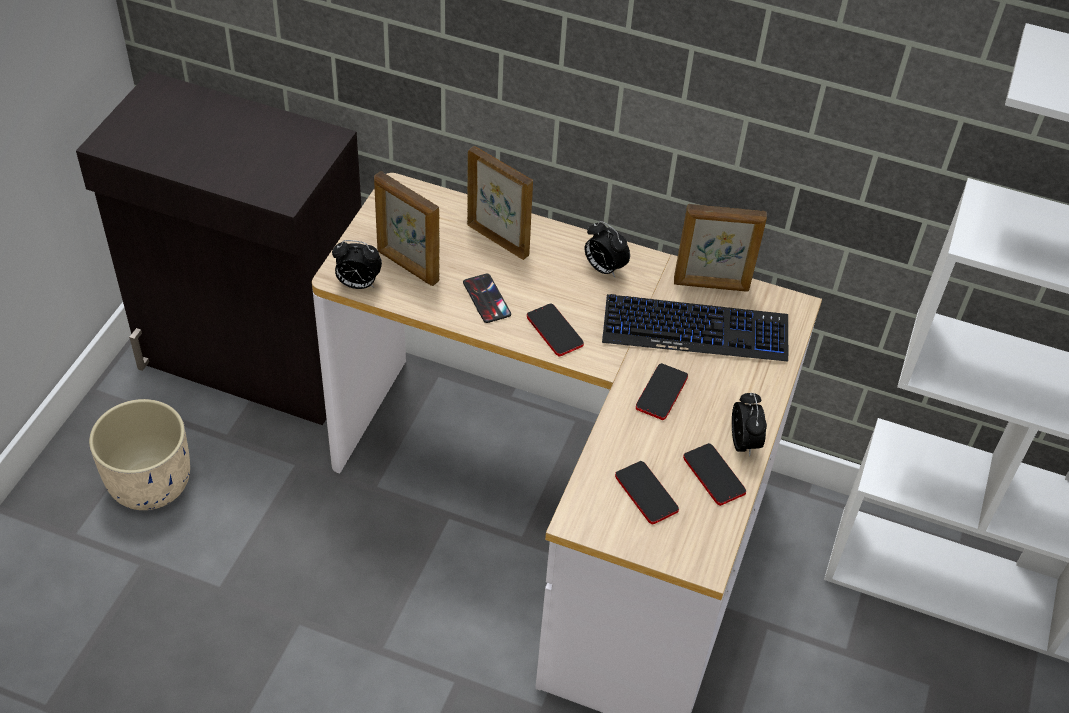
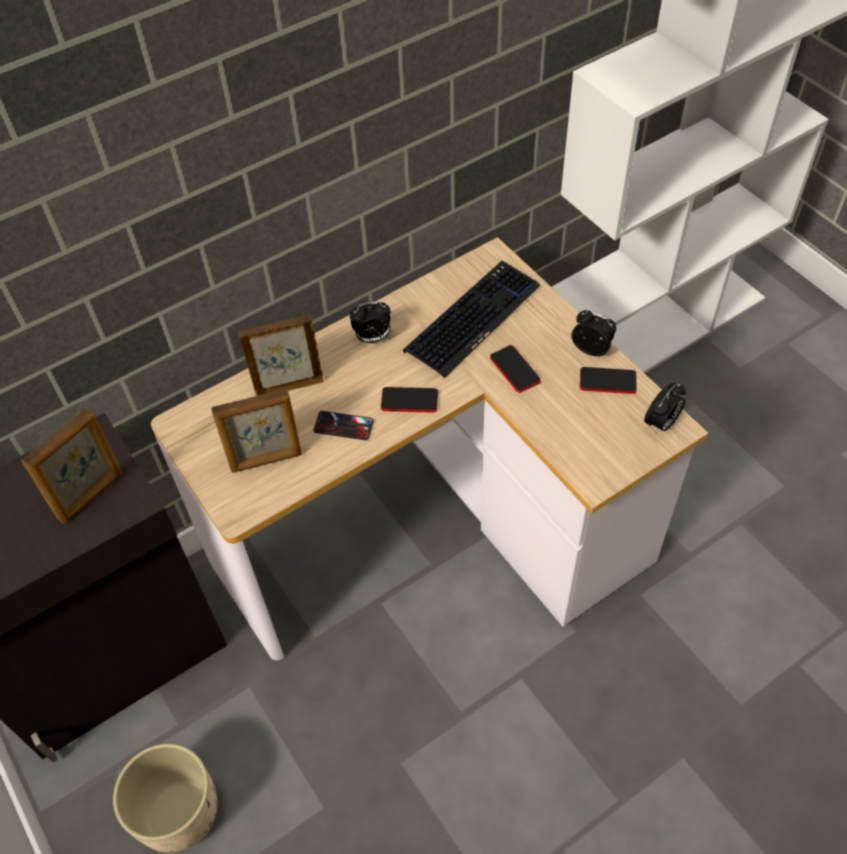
camera: 50 degrees left, 5 degrees up
alarm clock [332,240,382,289] -> alarm clock moved to [644,383,686,433]
phone [615,461,679,524] -> none
picture frame [674,204,767,292] -> picture frame moved to [21,408,123,523]

